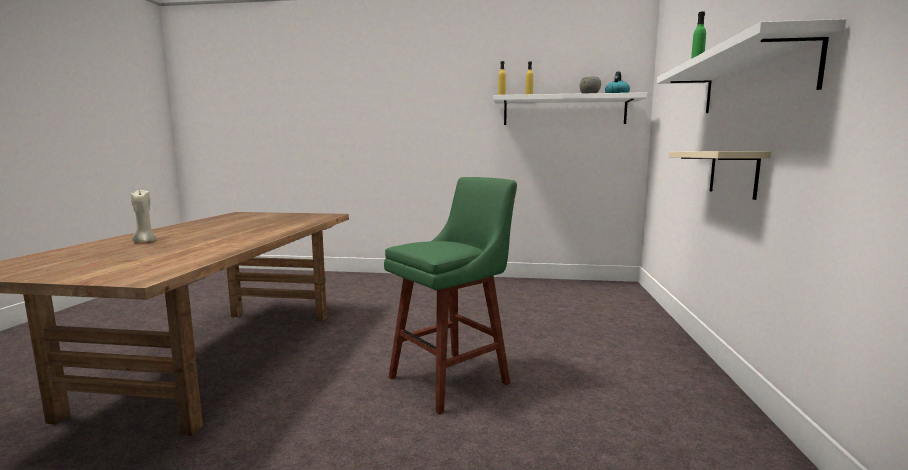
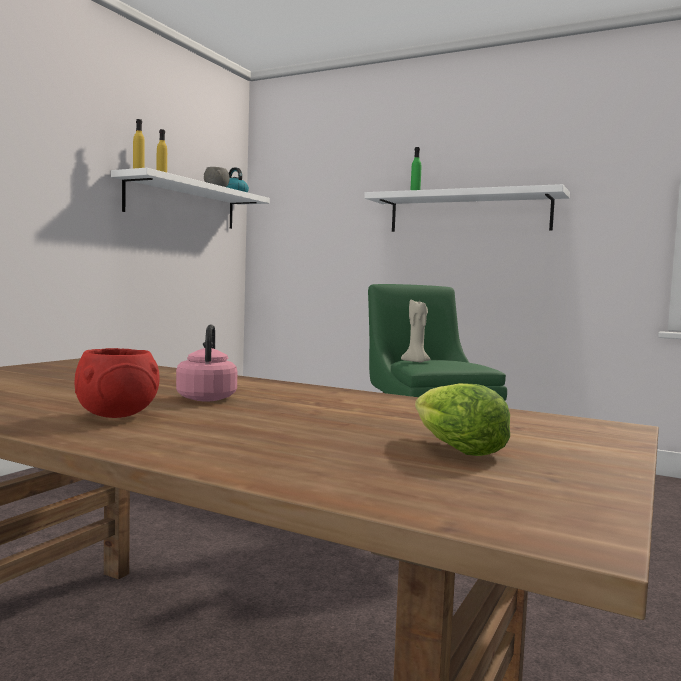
camera: 70 degrees left, 5 degrees down
beige candle [131,189,157,242] -> beige candle moved to [401,300,430,362]
beige shelf [668,151,772,200] -> none
none -> red bowl [75,348,160,418]
none -> pink kettle [176,325,237,401]
none -> lettuce [415,383,510,456]

